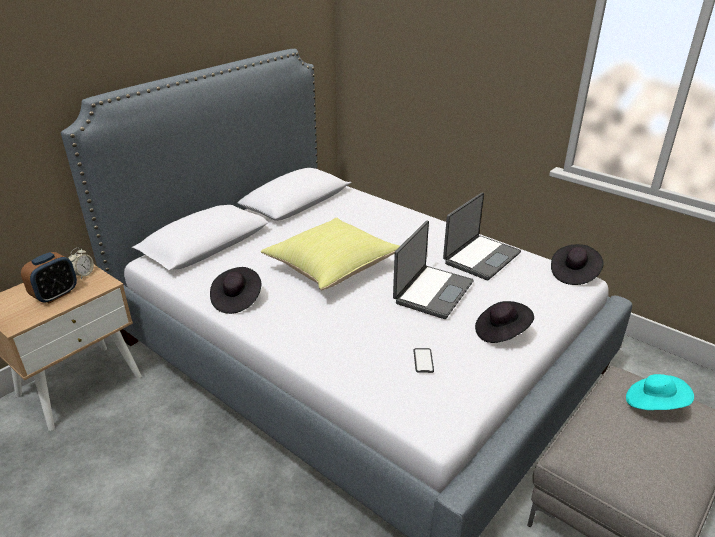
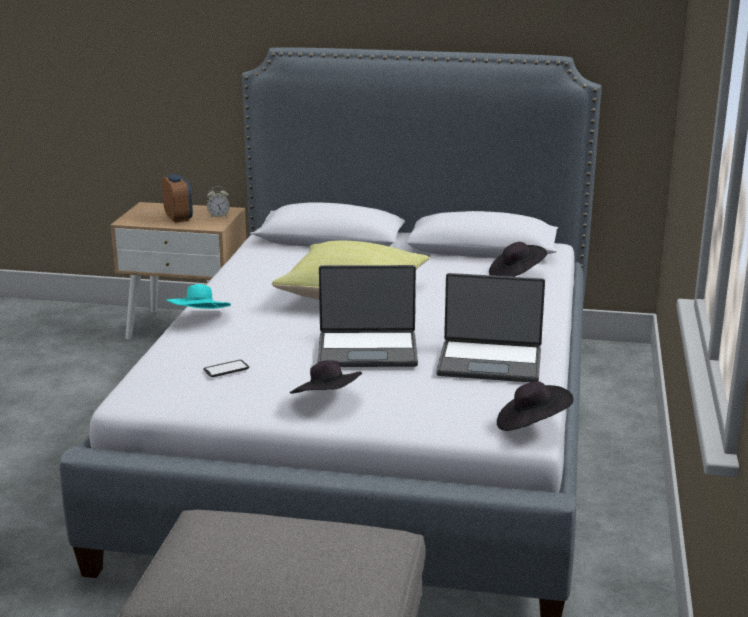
camera: 60 degrees right, 10 degrees down
alarm clock [21,252,77,303] -> alarm clock turned 120 degrees counterclockwise [162,174,193,223]
black hat [210,267,261,314] -> black hat moved to [489,242,547,277]
turquoise hat [626,374,694,410] -> turquoise hat moved to [166,284,231,309]

